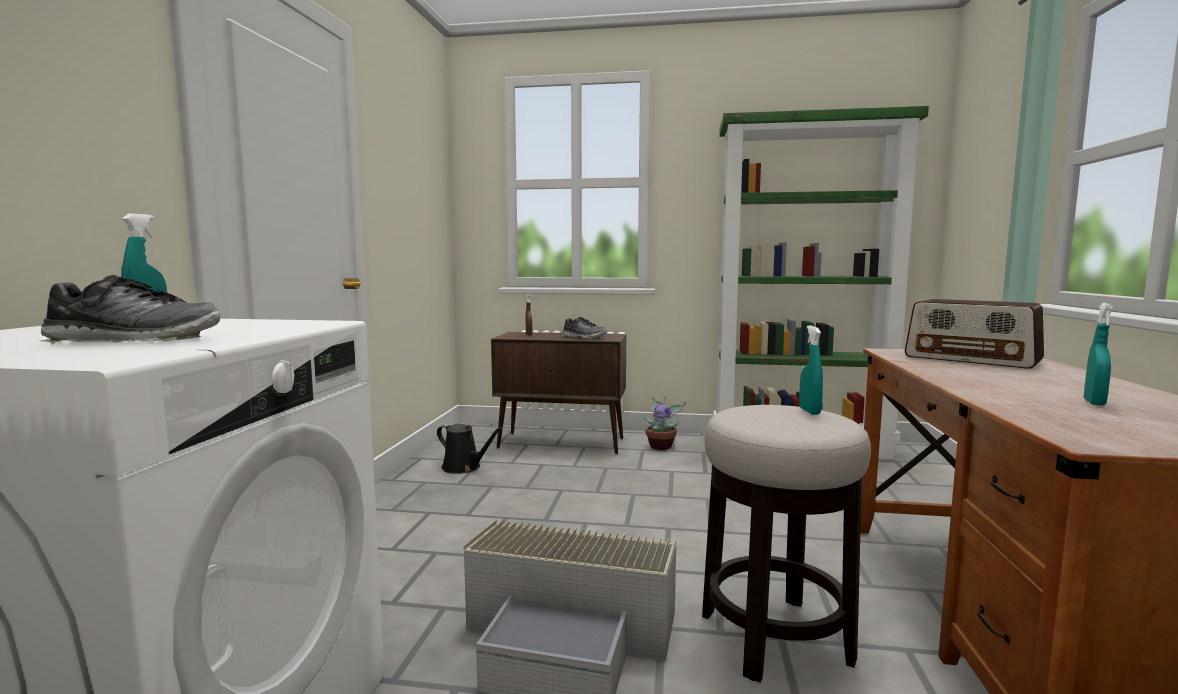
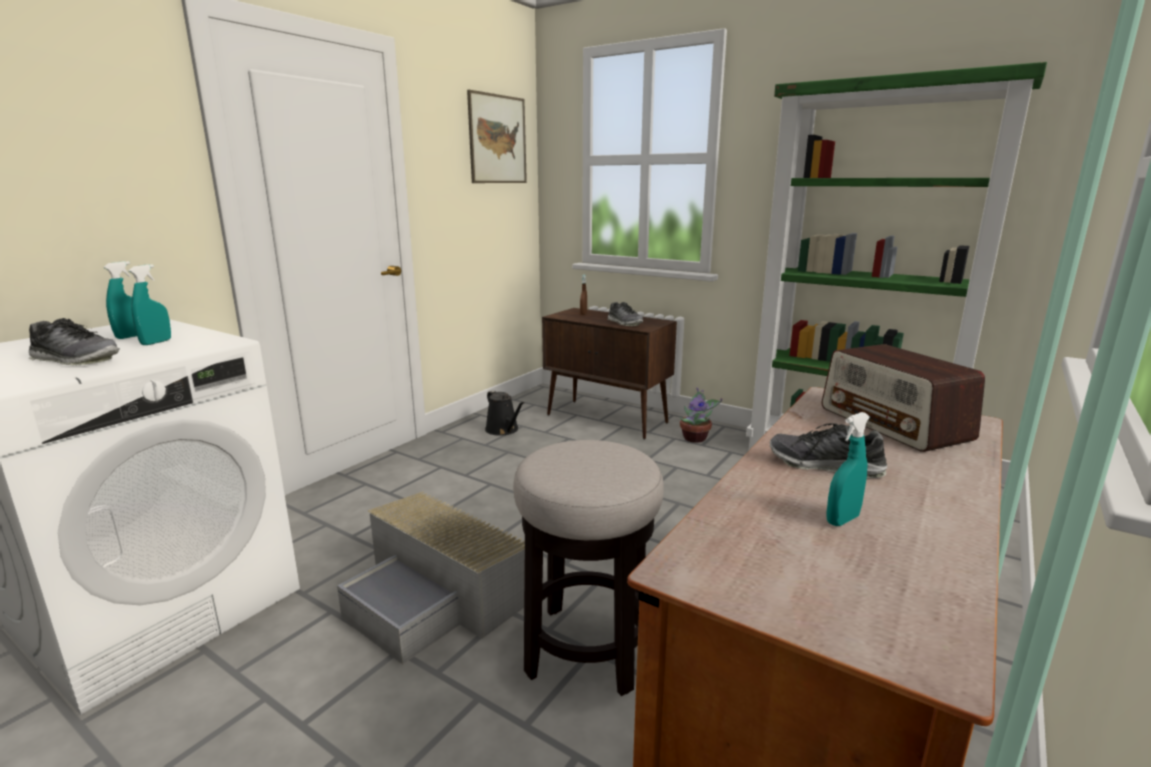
camera: 25 degrees right, 10 degrees up
turquoise spray bottle [799,326,823,415] -> turquoise spray bottle moved to [129,264,171,345]
none -> picture [467,90,527,183]
none -> shoe [770,424,887,478]

